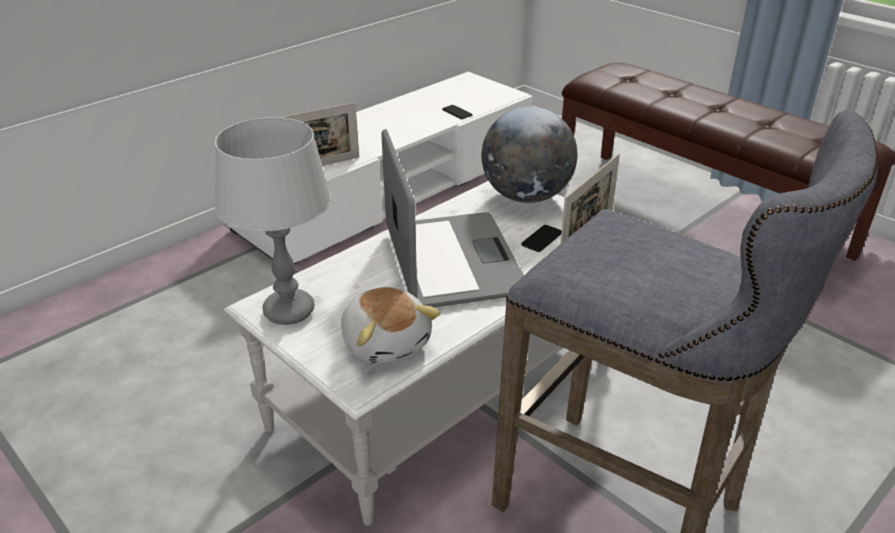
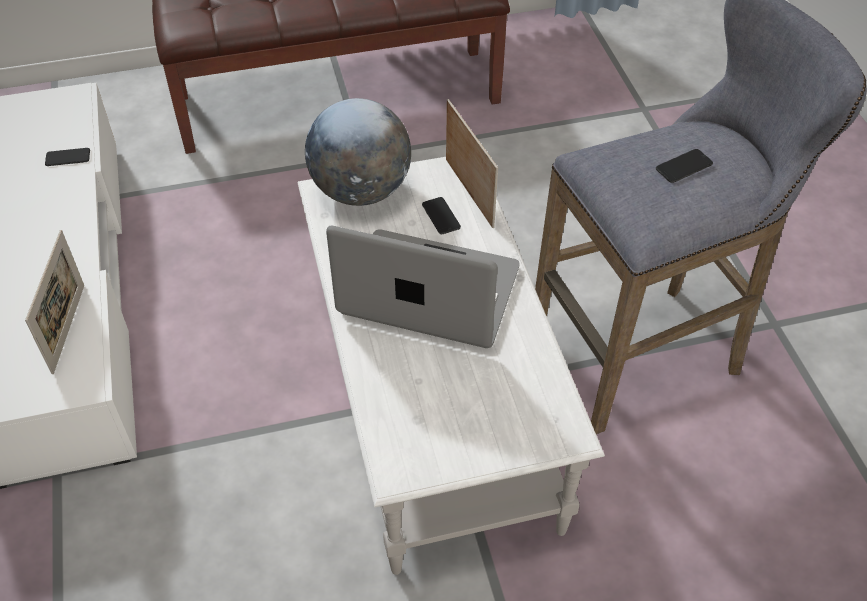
camera: 60 degrees left, 15 degrees up
grey table lamp [215,117,332,325] -> none
plush toy [341,287,440,365] -> none
none -> phone [656,149,713,183]

